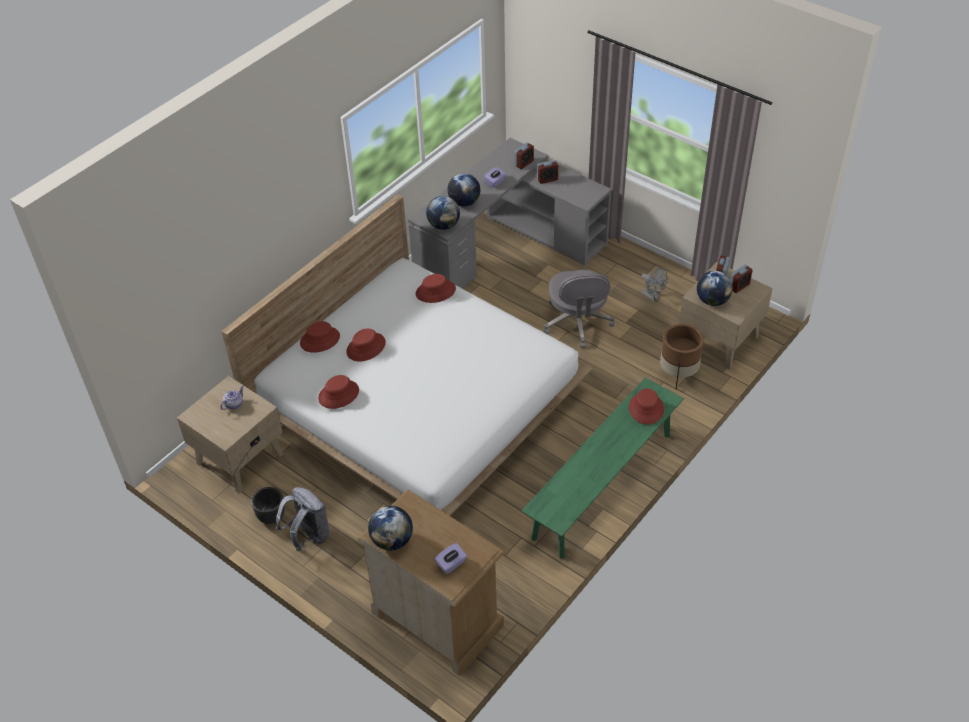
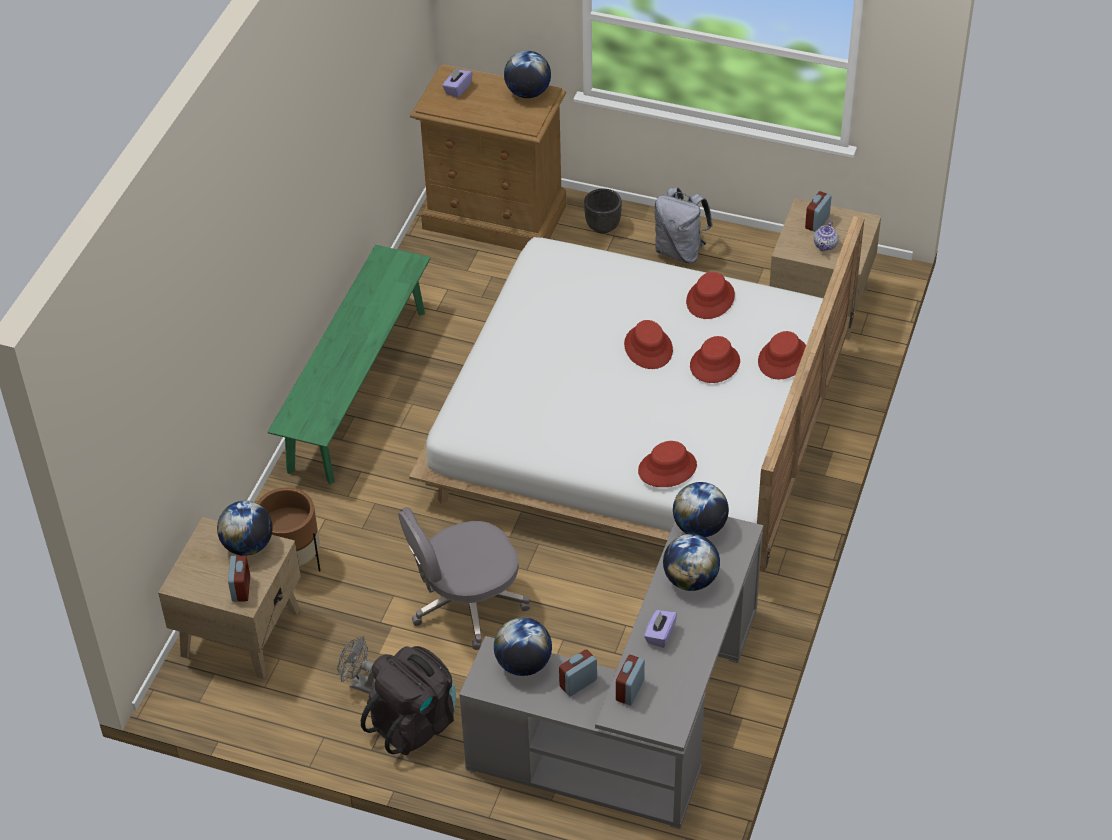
camera: 160 degrees right, 0 degrees up
black planter [251,487,285,524] -> black planter moved to [584,189,622,234]
grey office chair [544,270,614,348] -> grey office chair turned 90 degrees counterclockwise [398,507,530,650]
red hat [629,388,664,425] -> red hat moved to [624,320,673,369]
alarm clock [730,265,753,293] -> alarm clock moved to [805,191,832,232]
none -> black backpack [361,646,456,755]
none -> globe [494,617,552,676]

